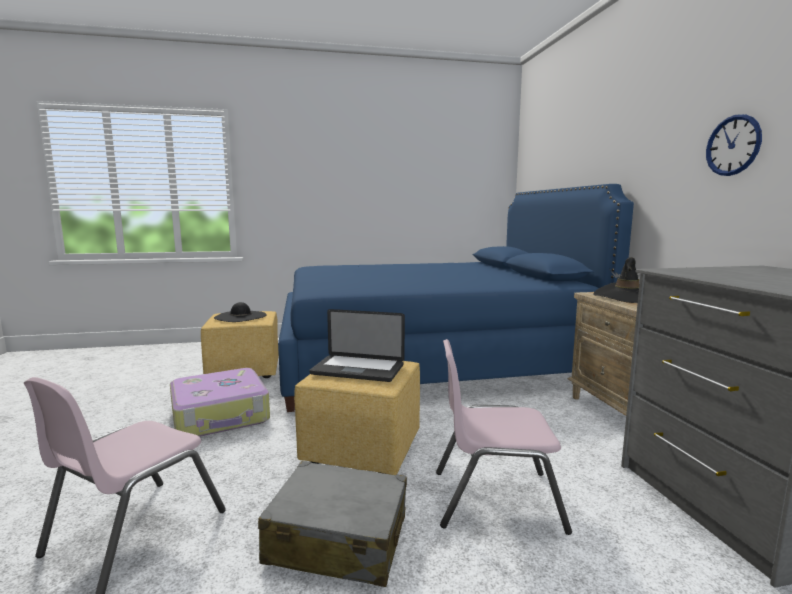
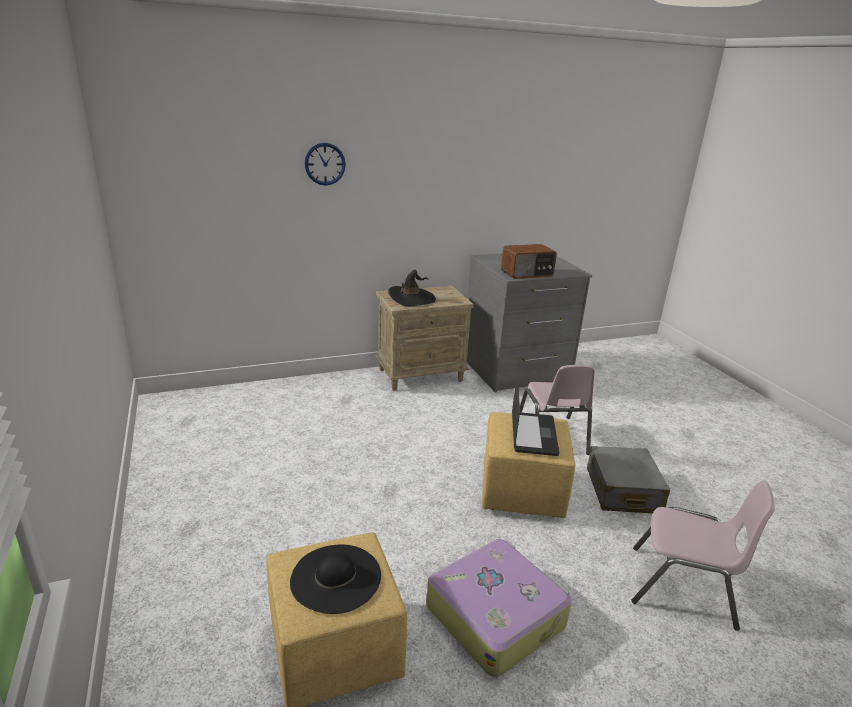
camera: 100 degrees left, 15 degrees up
blue bed [278,184,634,412] -> none
wall clock [706,114,762,176] -> wall clock moved to [305,143,346,185]
none -> radio [501,244,557,279]

